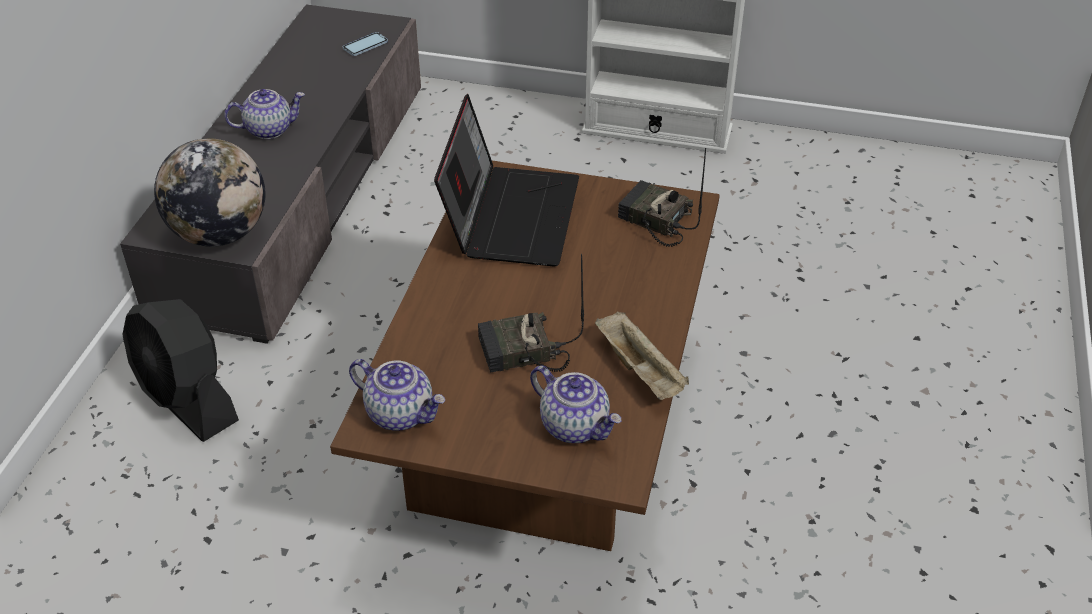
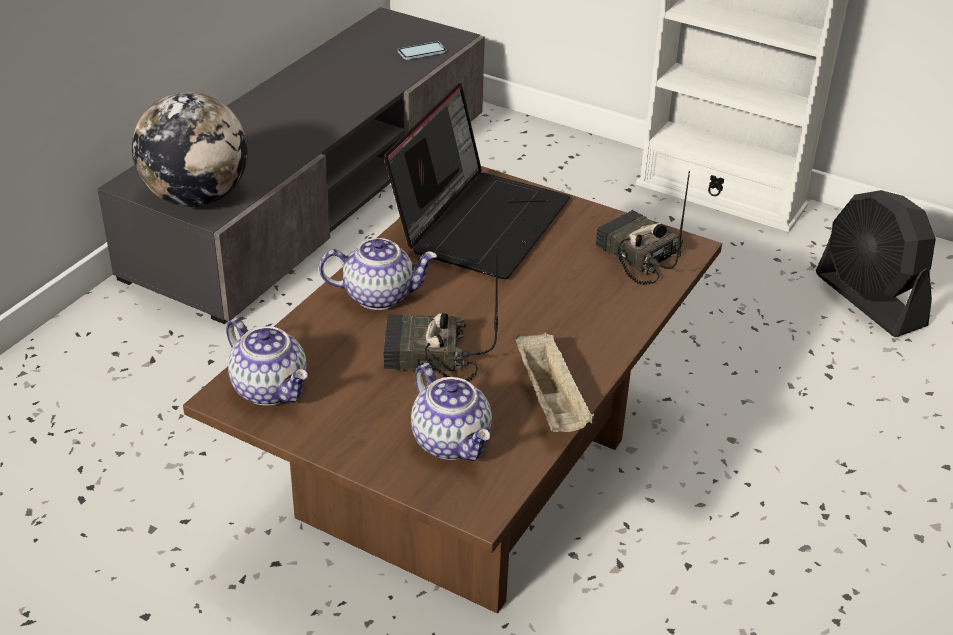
camera: 15 degrees right, 5 degrees down
black fan [122,299,239,442] -> black fan moved to [816,190,936,337]
teapot [224,89,305,139] -> teapot moved to [319,238,437,310]

